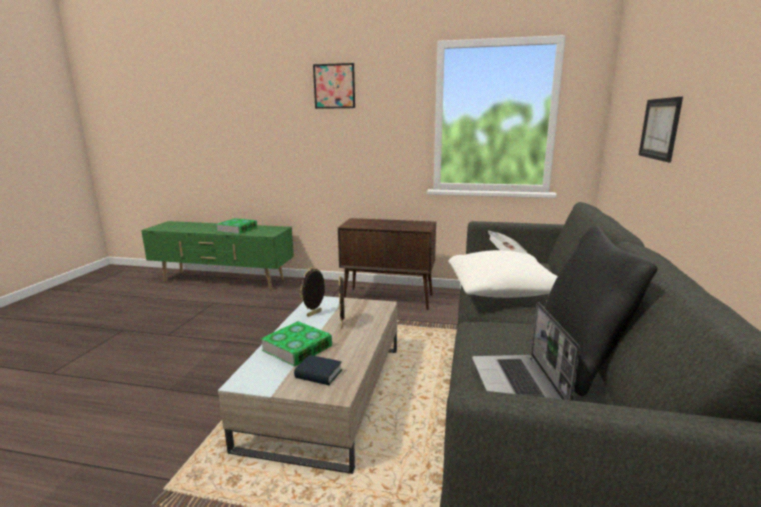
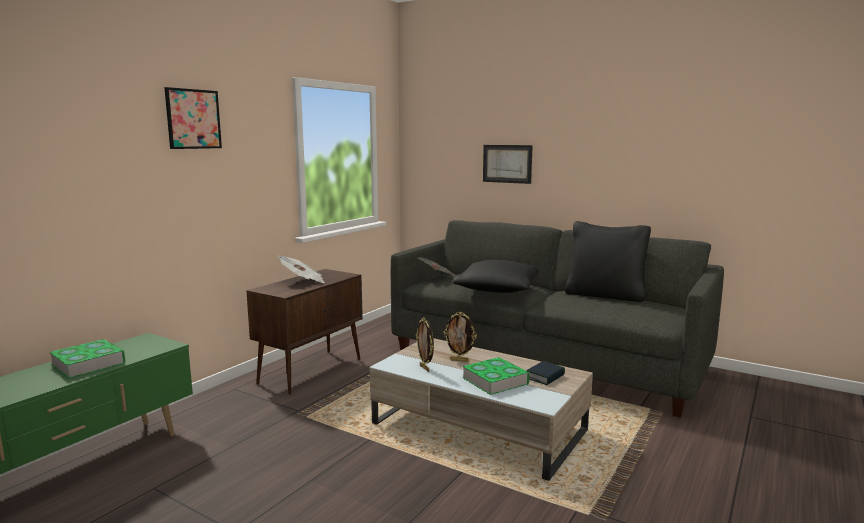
camera: 70 degrees left, 5 degrees down
white pillow [449,250,558,298] -> black pillow [452,260,539,293]
laptop [472,302,580,400] -> none
none -> newspaper [277,256,325,283]

